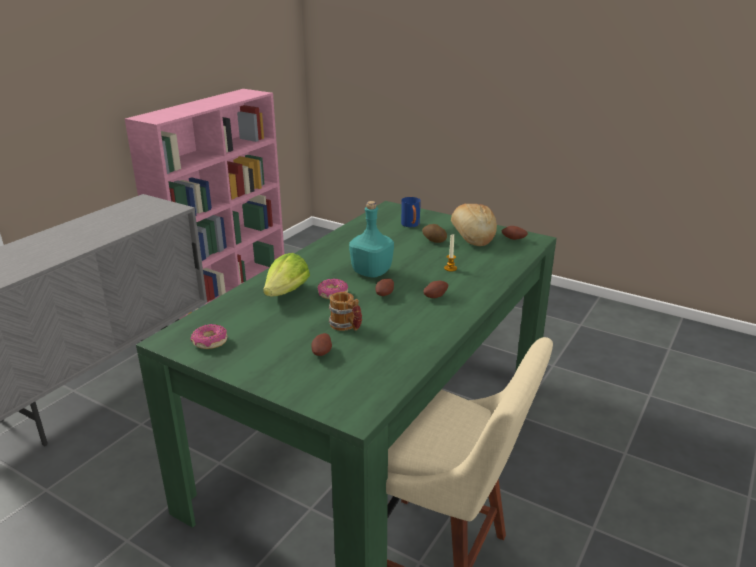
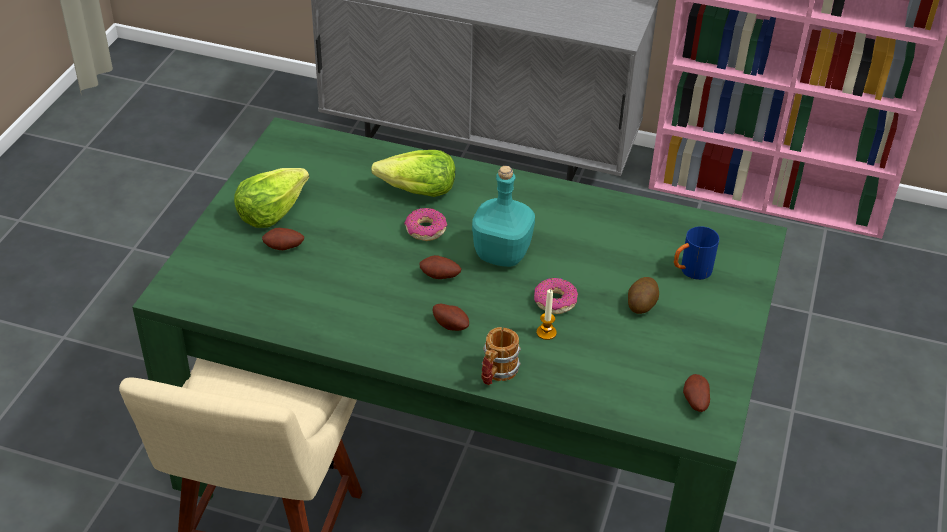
camera: 75 degrees right, 15 degrees up
donut [191,324,228,349] -> donut moved to [534,278,578,314]
mug [329,292,362,331] -> mug moved to [481,327,521,385]
bread [451,204,497,246] -> none
none -> lettuce [234,168,309,228]

